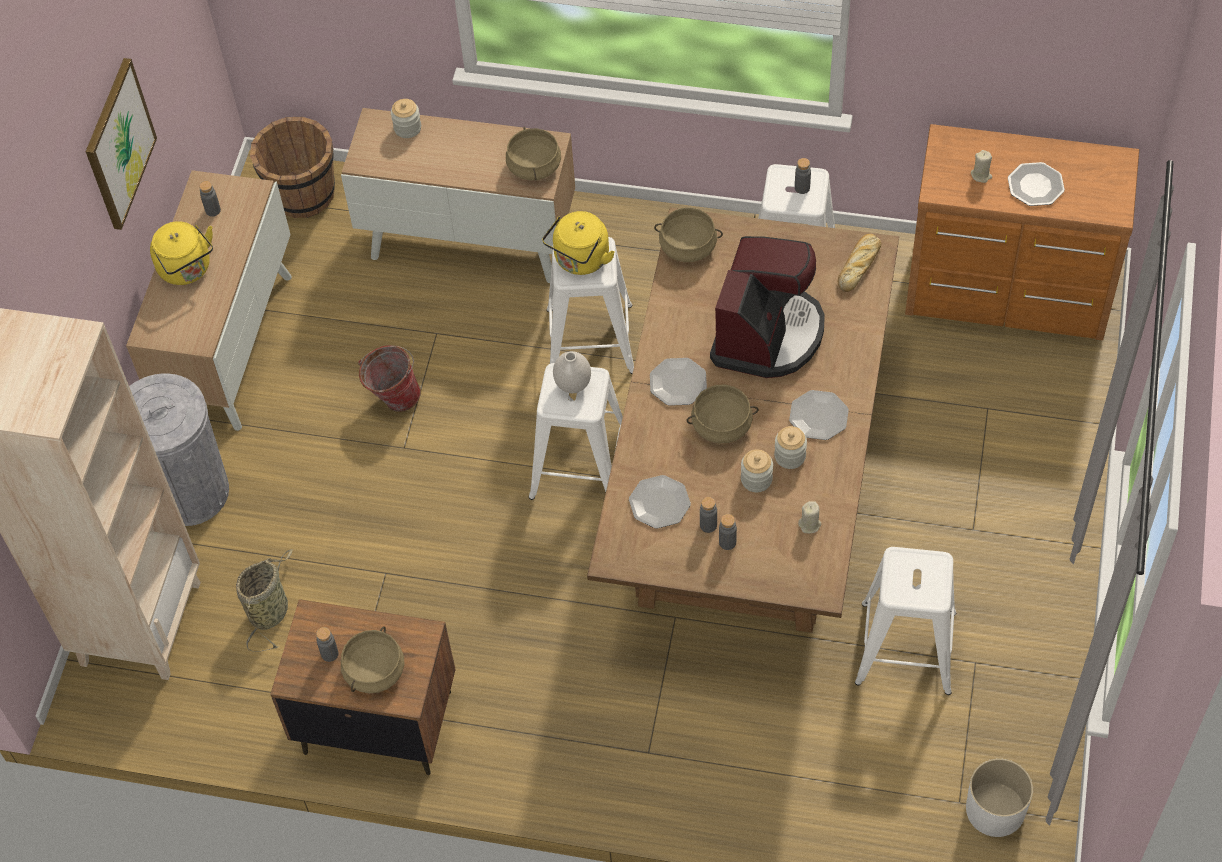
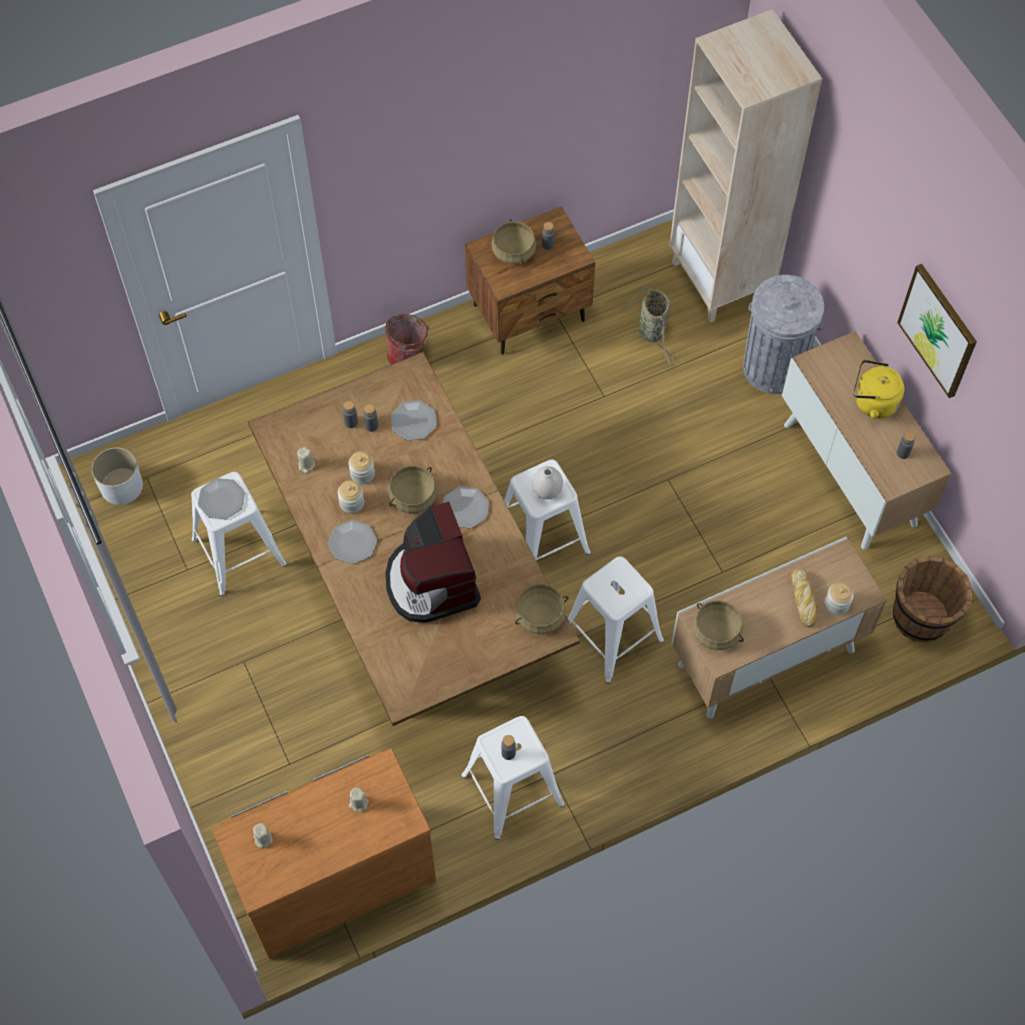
camera: 140 degrees right, 5 degrees up
bucket [358,345,421,412] -> bucket moved to [385,314,430,364]
yellow kettle [542,211,615,275] -> none
bread [838,234,881,292] -> bread moved to [791,569,818,627]
plate [1008,162,1065,206] -> plate moved to [198,478,245,519]
none -> beige candle [253,823,273,849]

